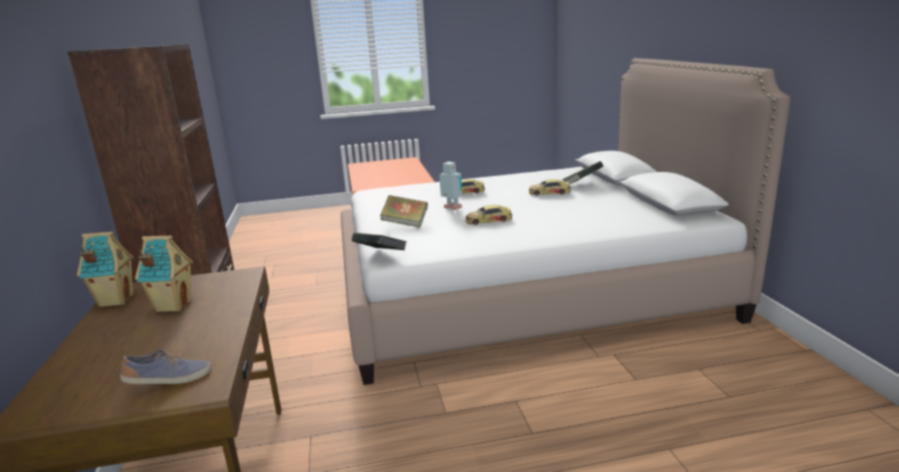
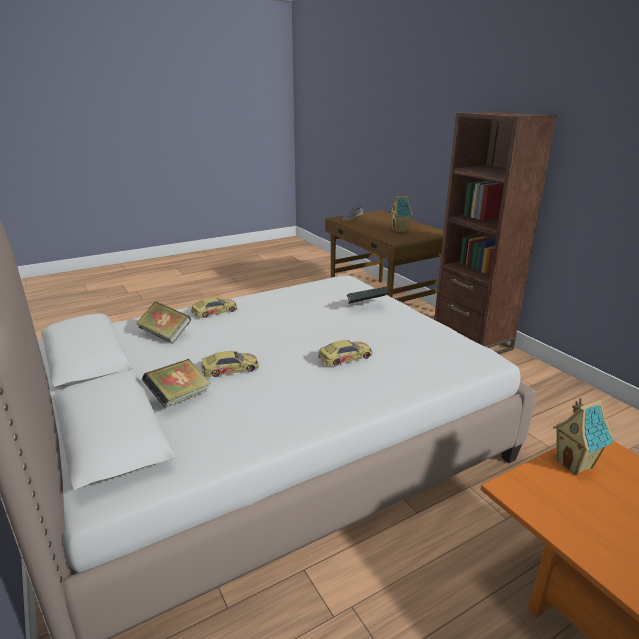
camera: 160 degrees right, 5 degrees up
toy house [77,231,134,307] -> toy house moved to [553,398,614,475]
book [351,233,407,250] -> book moved to [136,301,191,344]
toy robot [439,161,462,210] -> none
toy car [465,205,512,225] -> toy car moved to [191,297,238,318]

